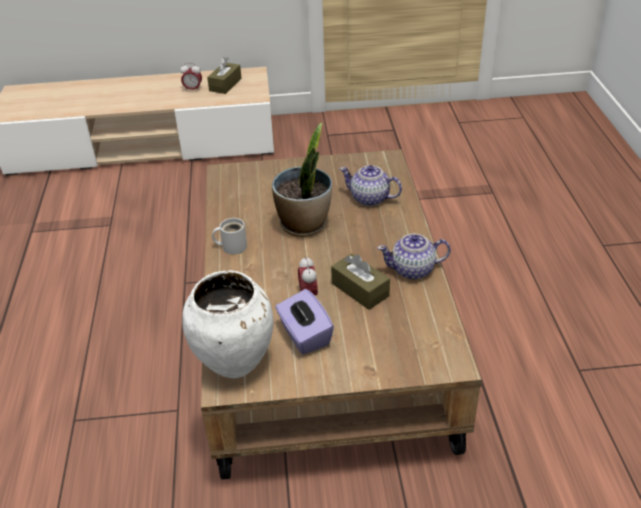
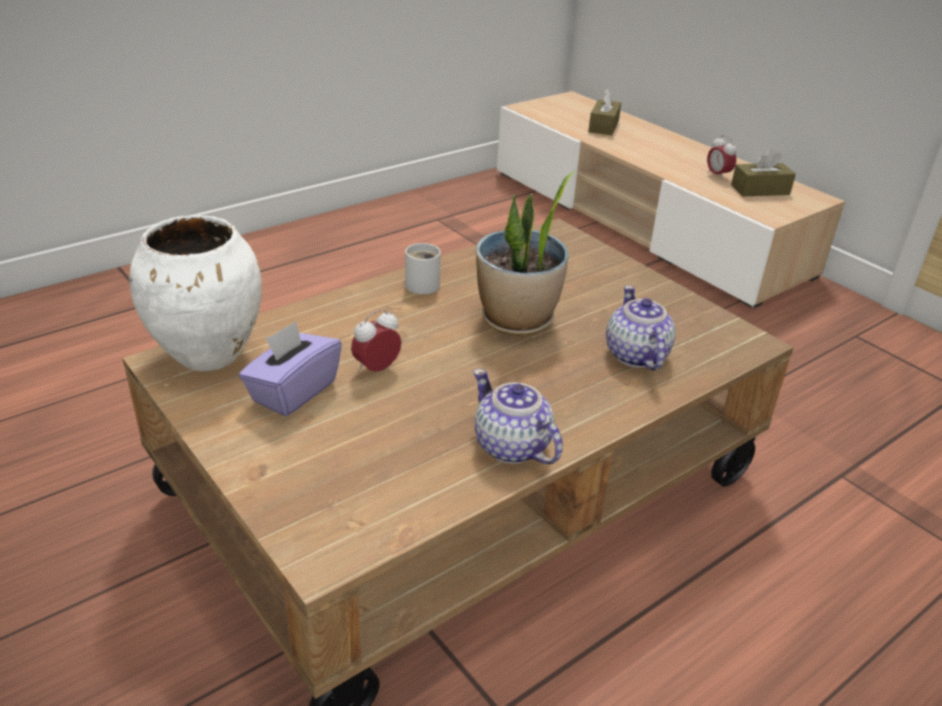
camera: 55 degrees right, 5 degrees down
brown tissue box [331,254,390,310] -> brown tissue box moved to [588,88,621,136]

